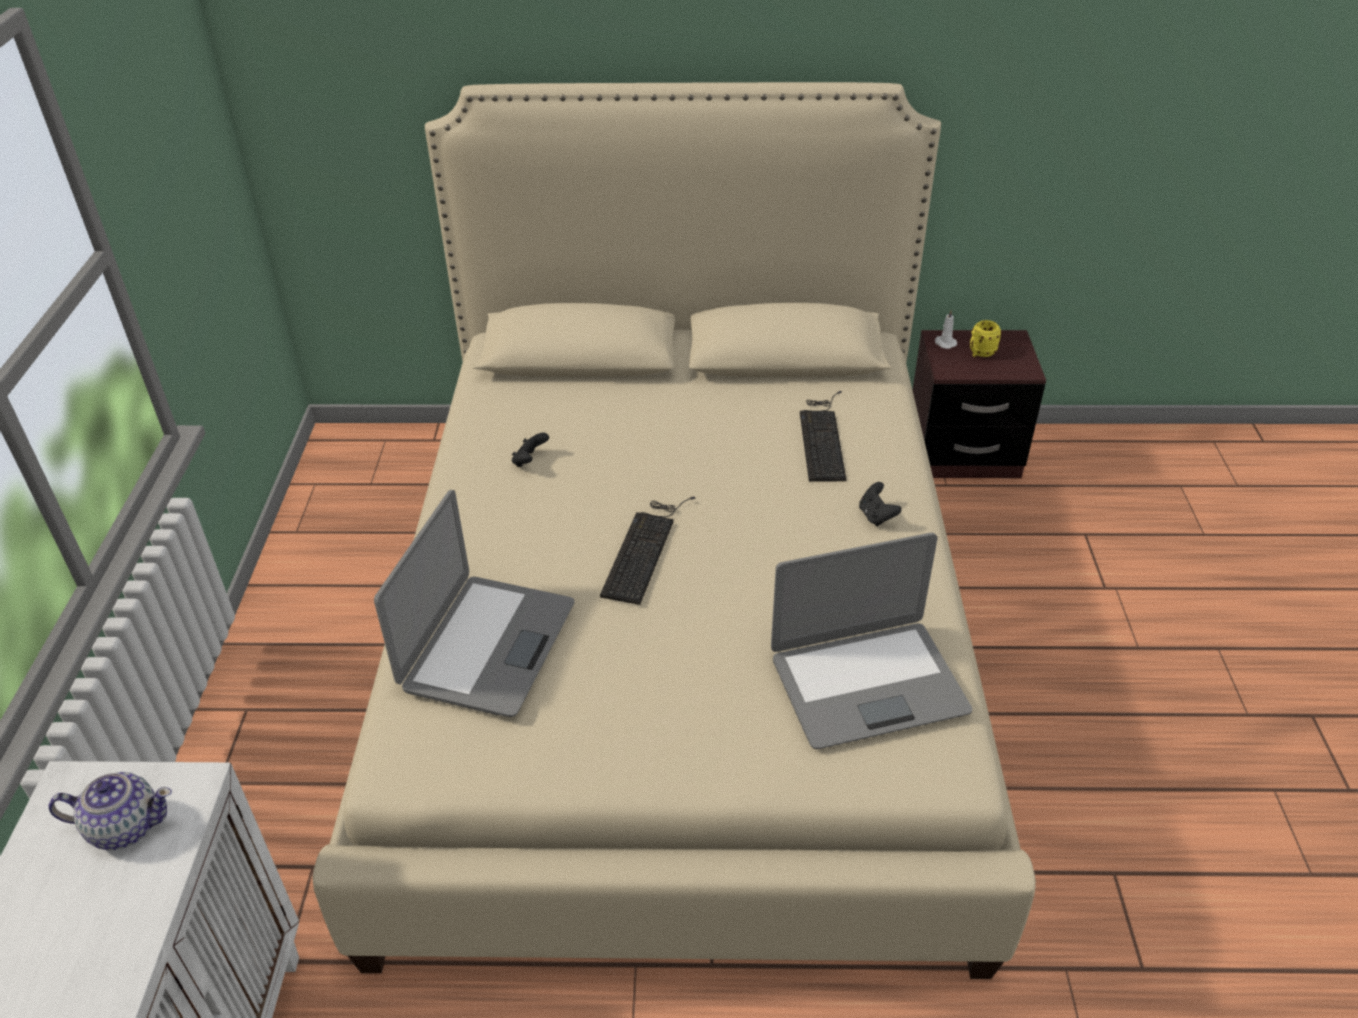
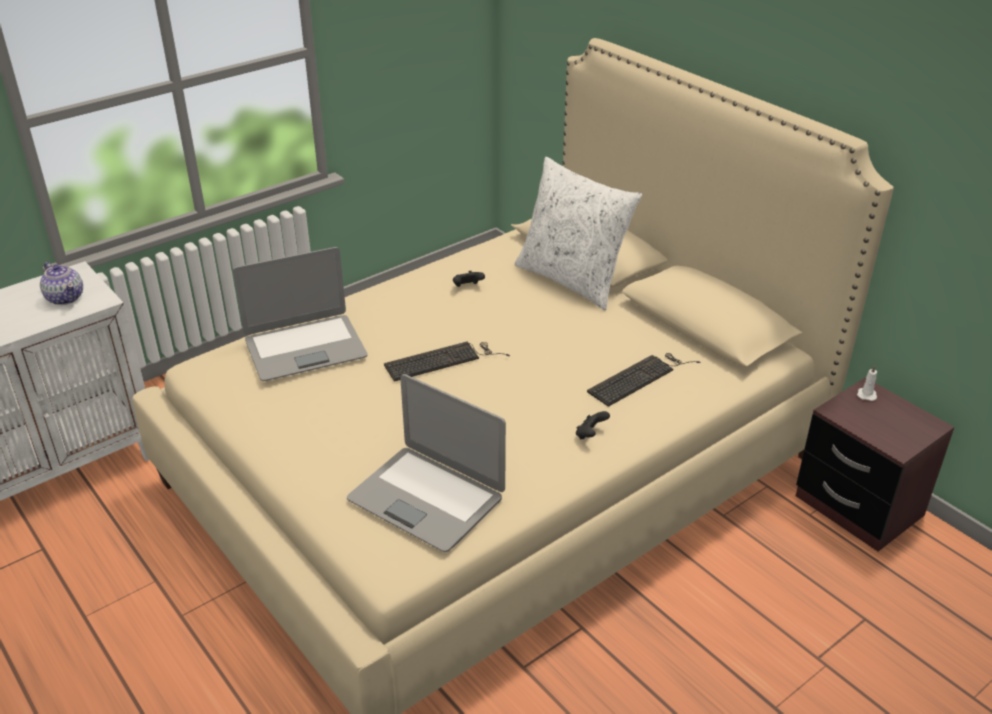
camera: 50 degrees right, 5 degrees down
yellow mug [970,320,1002,357] -> none
none -> white pillow [515,157,642,310]

